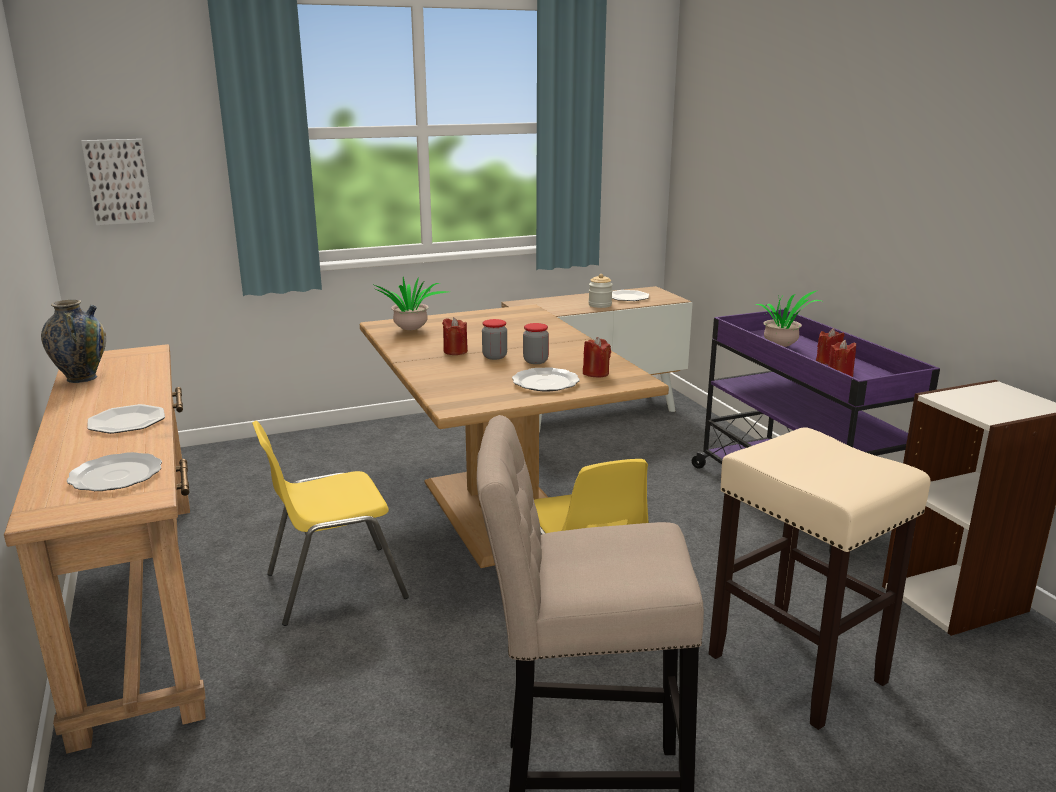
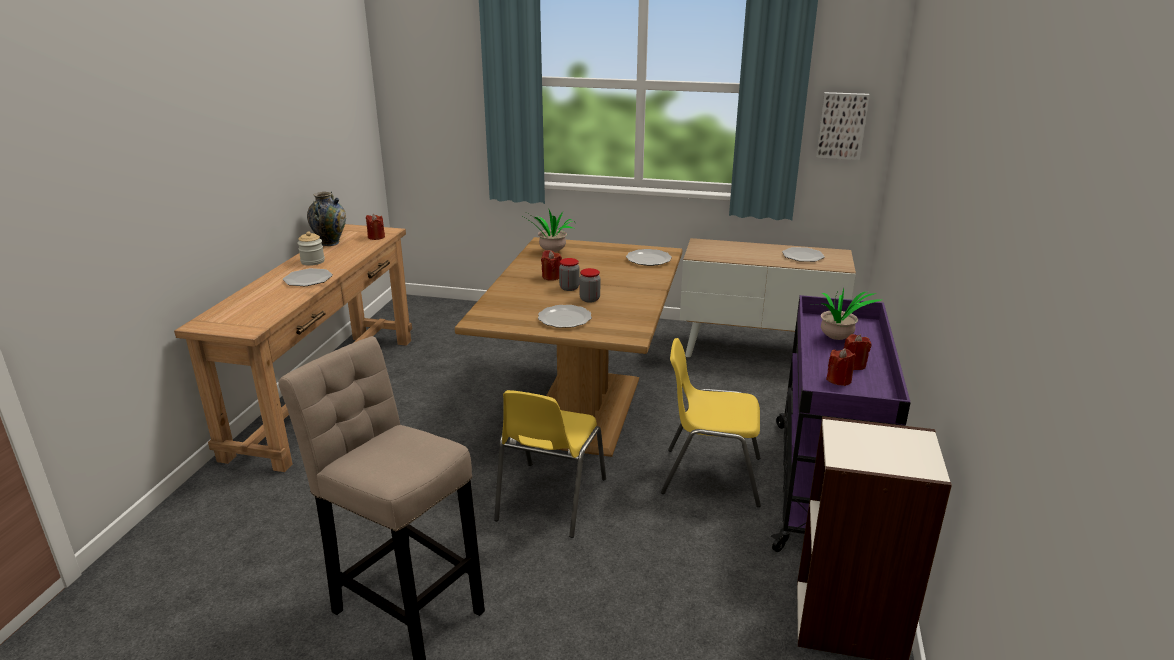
camera: 35 degrees right, 5 degrees up
plate [67,452,162,491] -> plate moved to [626,249,672,266]
picture [81,139,154,225] -> picture moved to [816,92,870,160]
yellow chair [252,421,409,626] -> yellow chair moved to [661,338,761,507]
red candle [583,337,611,378] -> red candle moved to [366,214,385,240]
jar [588,274,613,308] -> jar moved to [297,232,325,266]
beige stool [709,427,931,730] -> none

